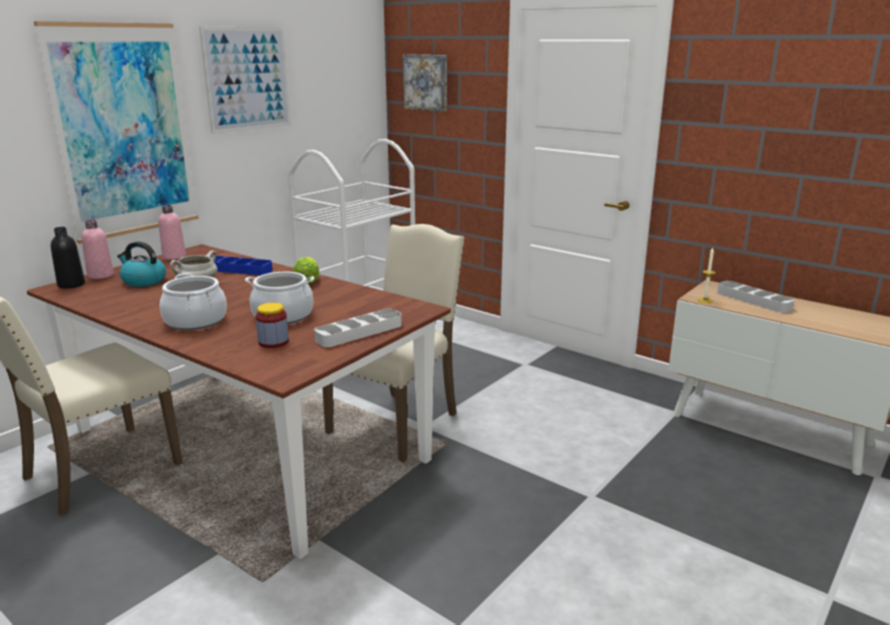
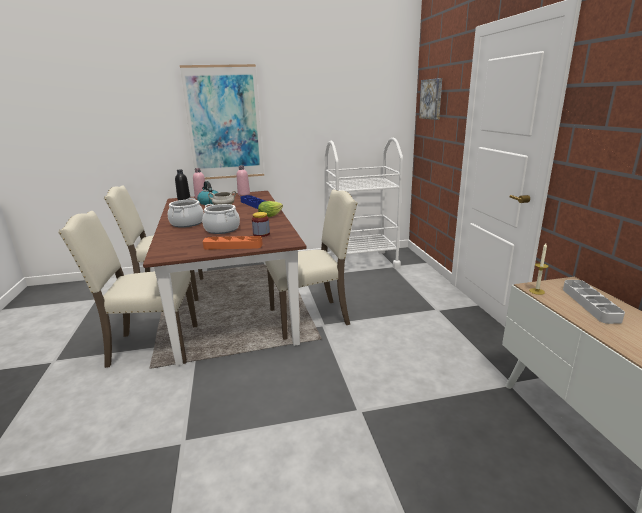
camera: 40 degrees right, 0 degrees up
picture [199,27,291,134] -> none
jar [256,303,289,348] -> jar moved to [252,212,270,237]
grey tray [314,309,402,347] -> orange tray [203,236,263,249]
none -> beige chair [58,211,198,368]

